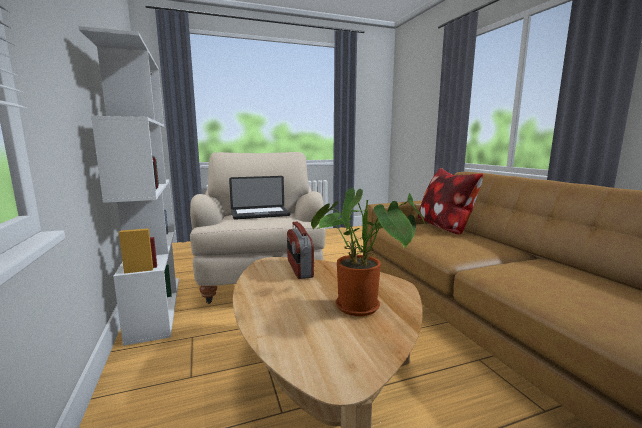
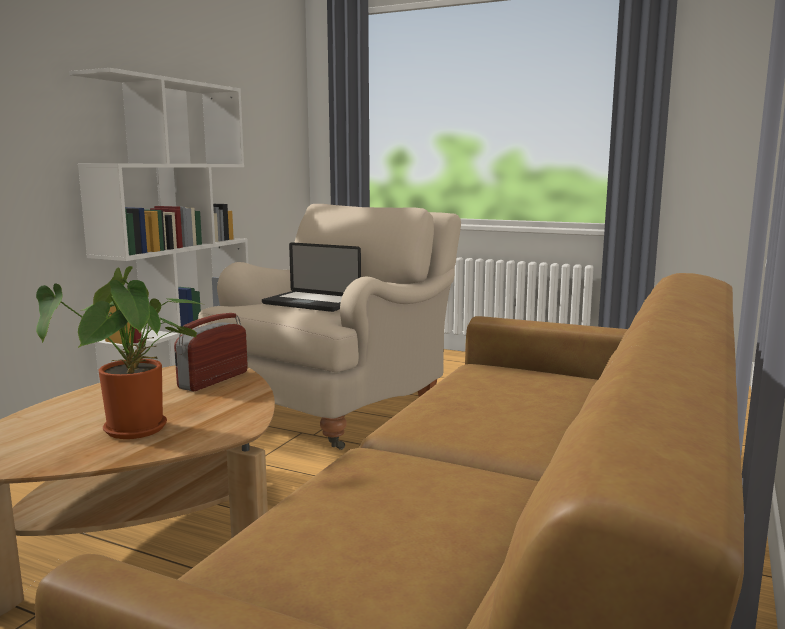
camera: 45 degrees right, 0 degrees up
pillow [418,168,483,235] -> none

